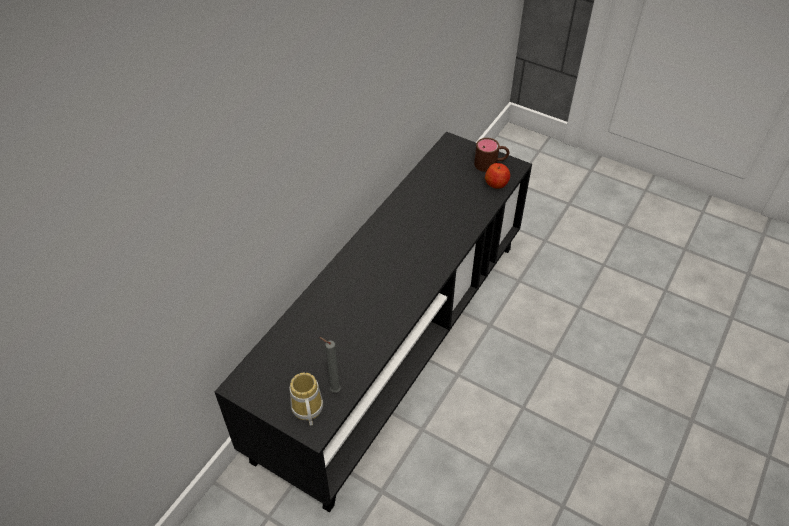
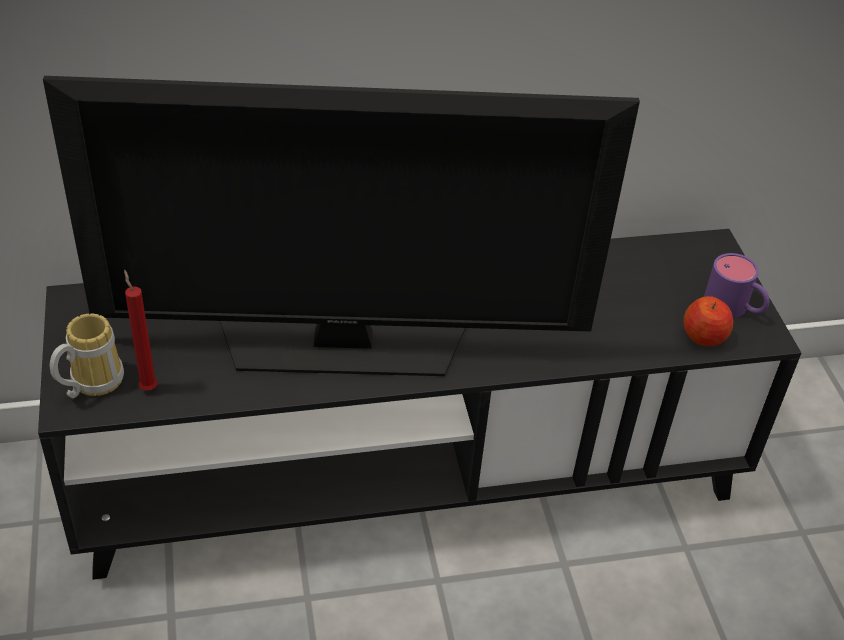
camera: 45 degrees right, 5 degrees down
grey candle [319,337,341,393] -> red candle [124,270,157,391]
brown mug [474,138,509,172] -> purple mug [704,253,770,318]
none -> television [43,76,640,376]

